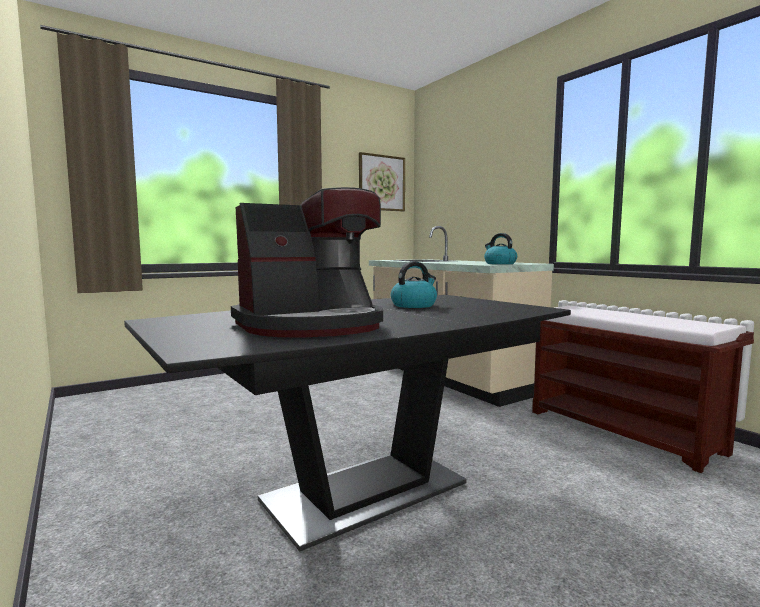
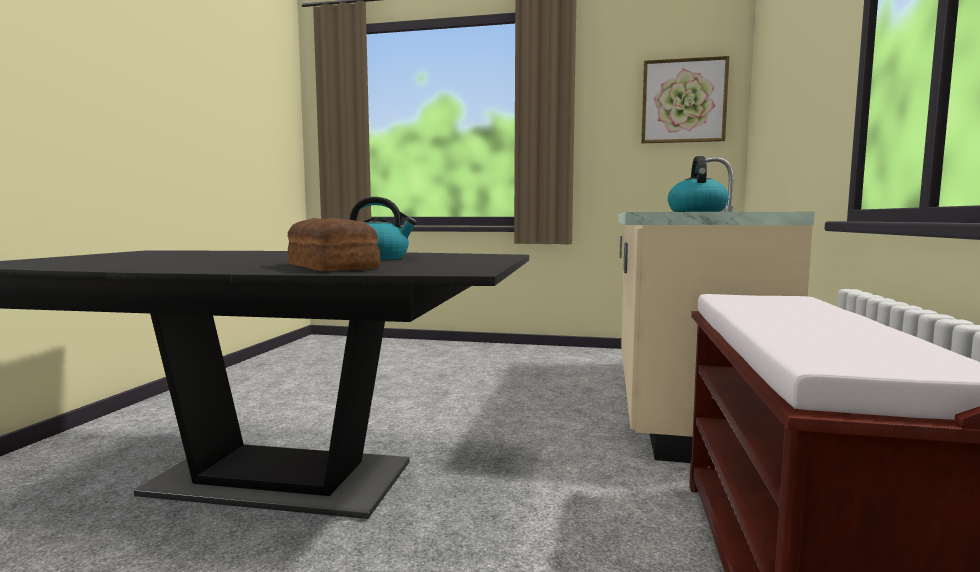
camera: 45 degrees right, 0 degrees up
coffee machine [231,187,383,337] -> none
none -> bread [287,218,380,271]

